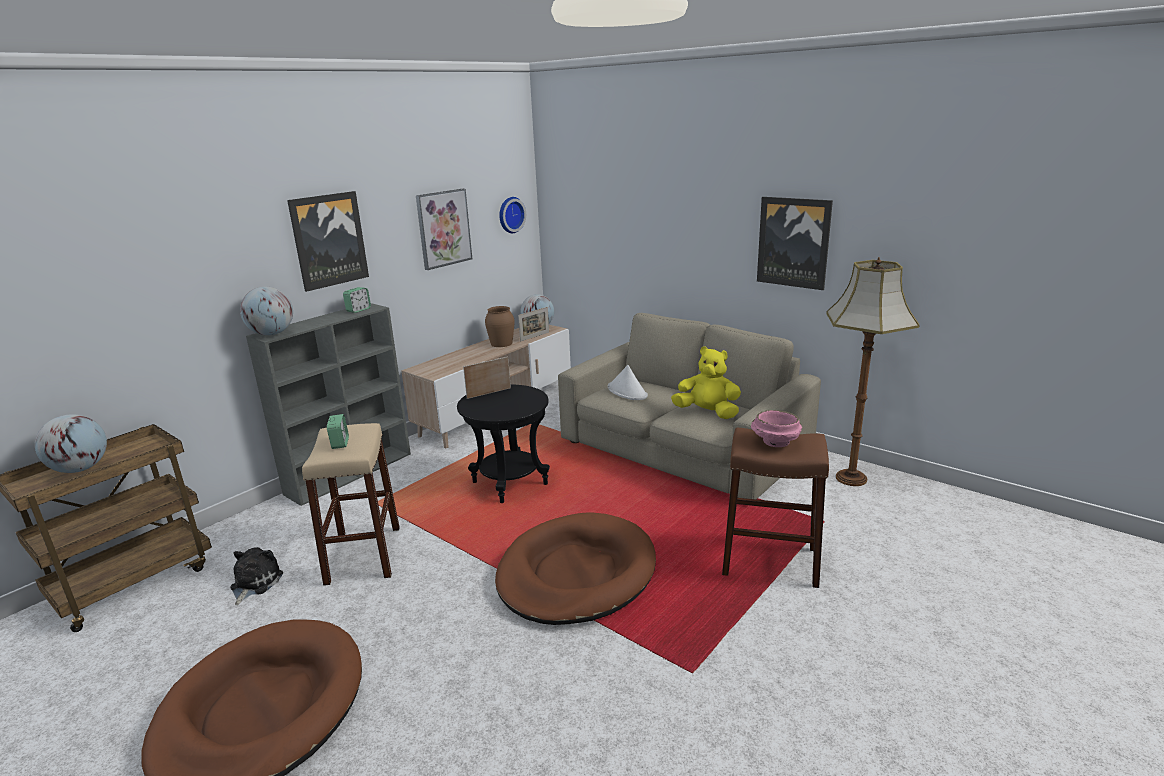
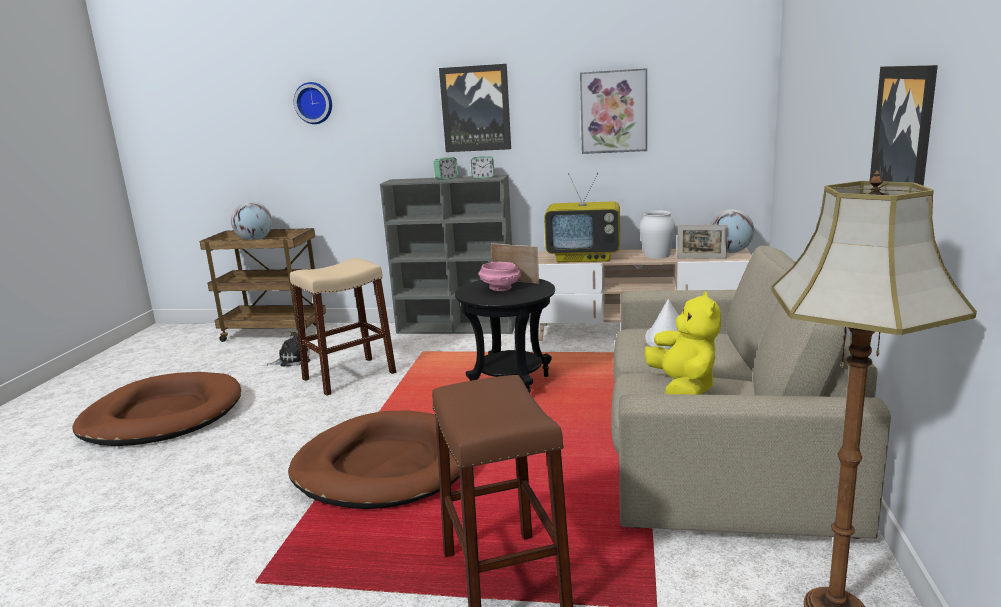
camera: 60 degrees right, 5 degrees down
globe [240,287,293,336] -> none
alarm clock [327,414,349,449] -> alarm clock moved to [434,157,458,180]
brown vase [485,306,515,347] -> white vase [640,210,675,258]
wall clock [499,197,526,233] -> wall clock moved to [294,82,332,124]
pink bowl [751,410,802,447] -> pink bowl moved to [479,261,521,291]
none -> television [544,173,620,262]

